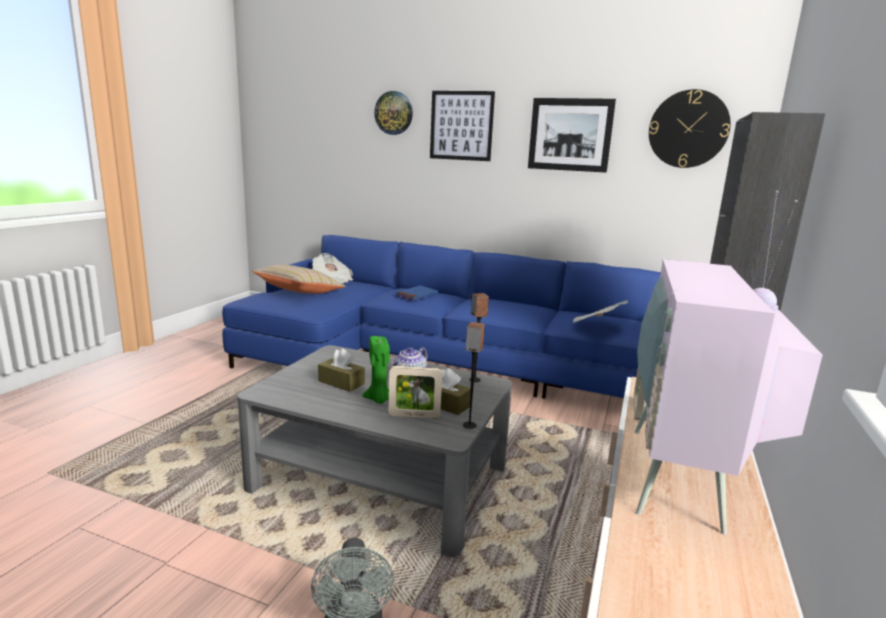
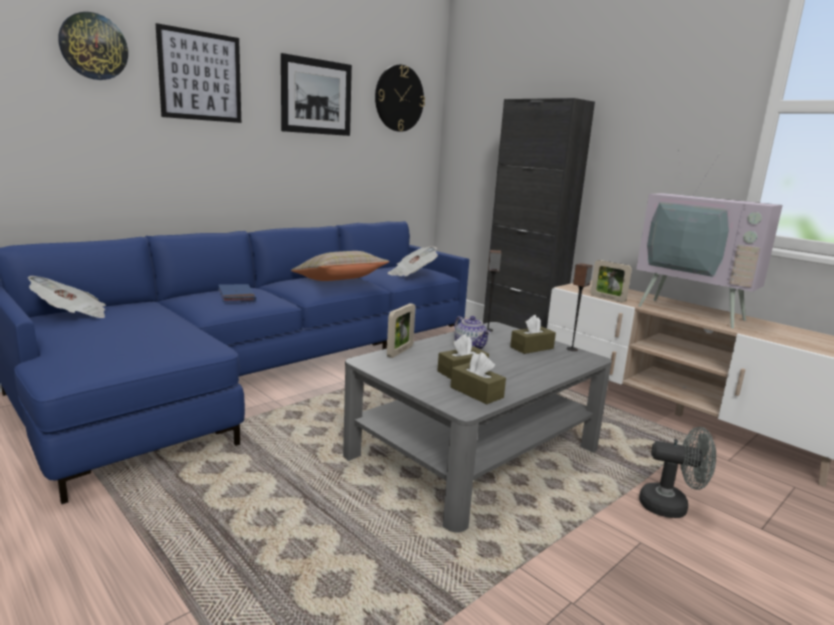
camera: 65 degrees left, 0 degrees up
beige pillow [252,264,346,294] -> beige pillow moved to [291,251,390,281]
green candle [363,336,390,404] -> none
picture frame [389,366,442,418] -> picture frame moved to [387,303,416,358]
none -> brown tissue box [450,352,506,404]

